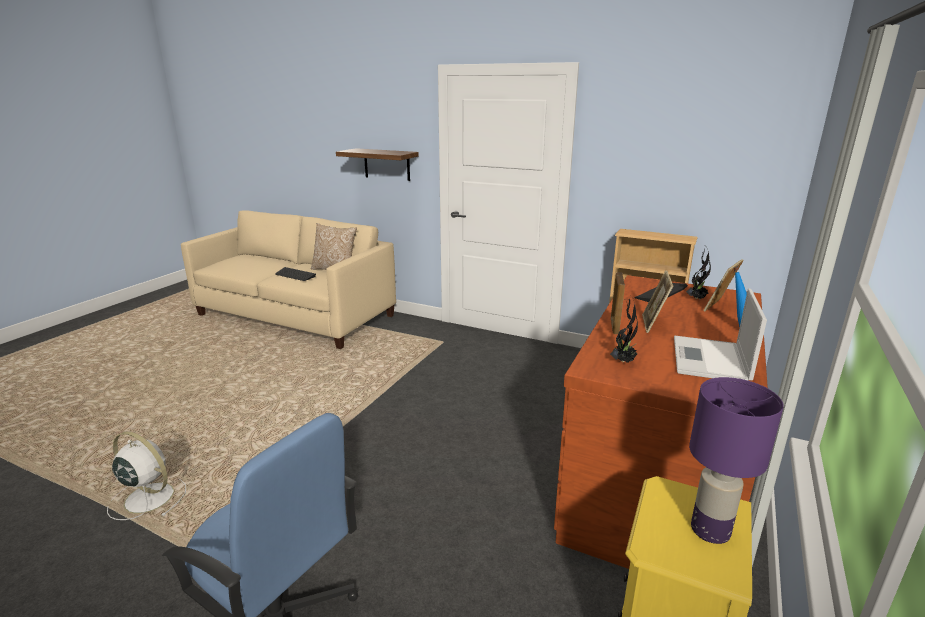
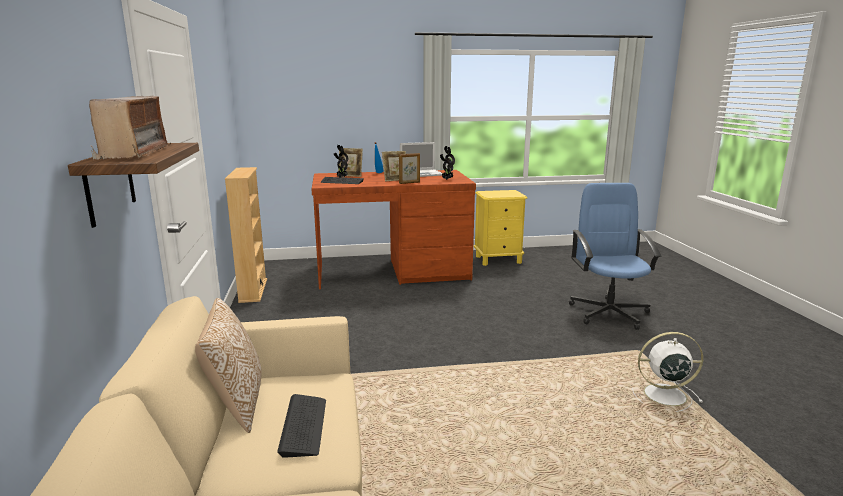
camera: 125 degrees left, 5 degrees down
white fan [107,431,186,520] -> white fan turned 105 degrees clockwise [632,332,703,412]
purple table lamp [689,377,784,544] -> none
none -> radio [89,96,171,160]

